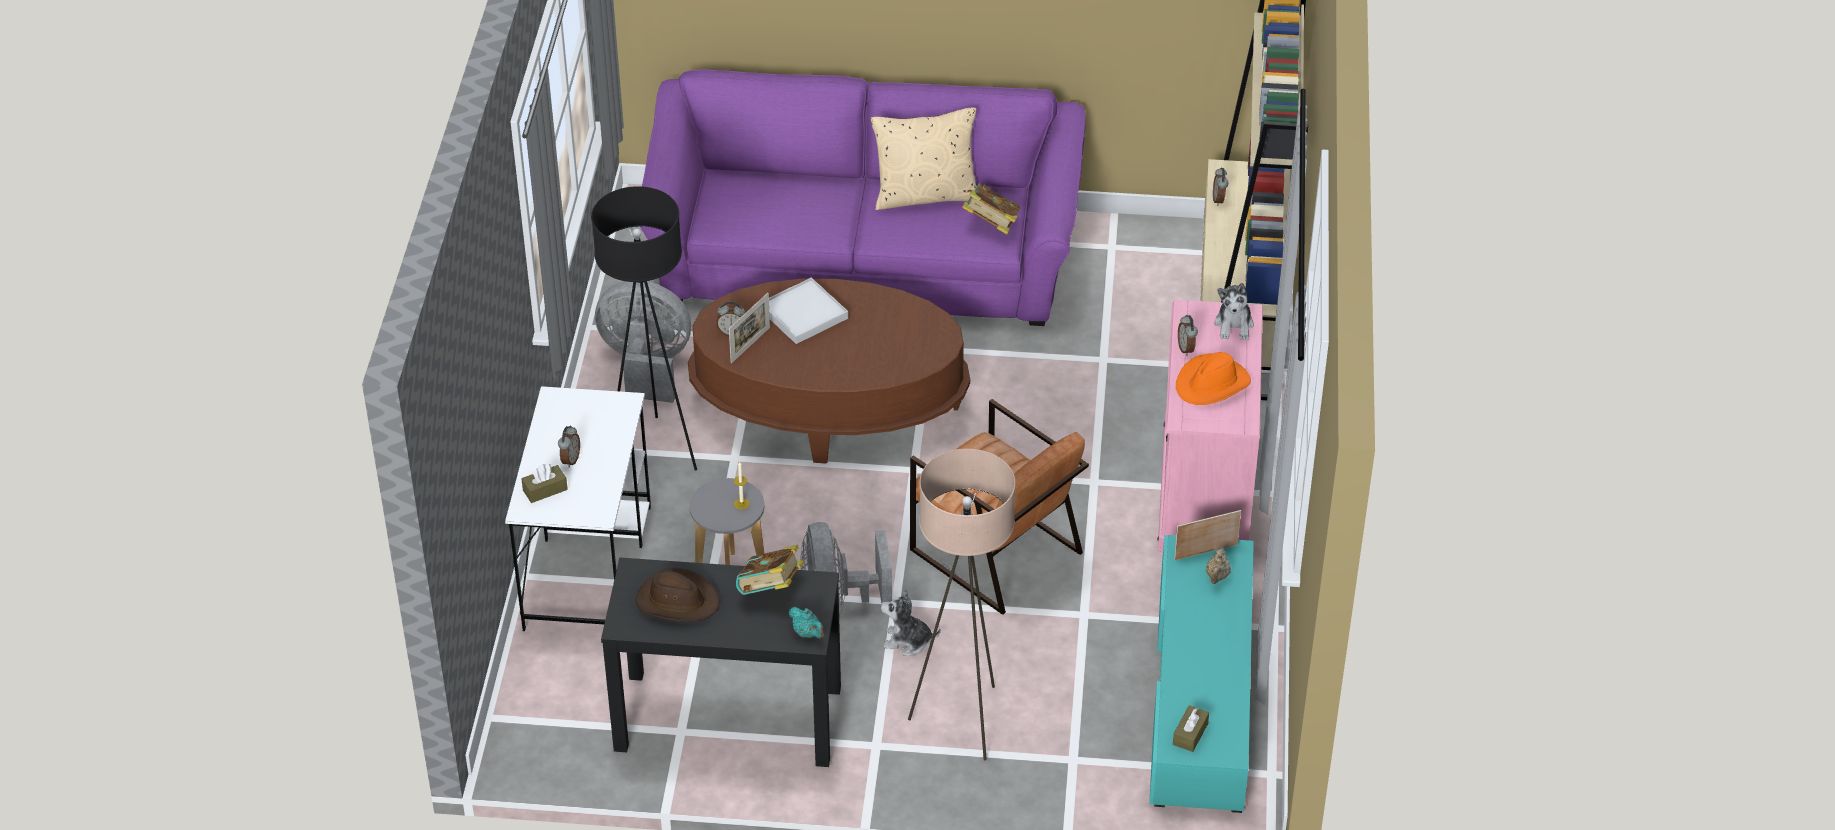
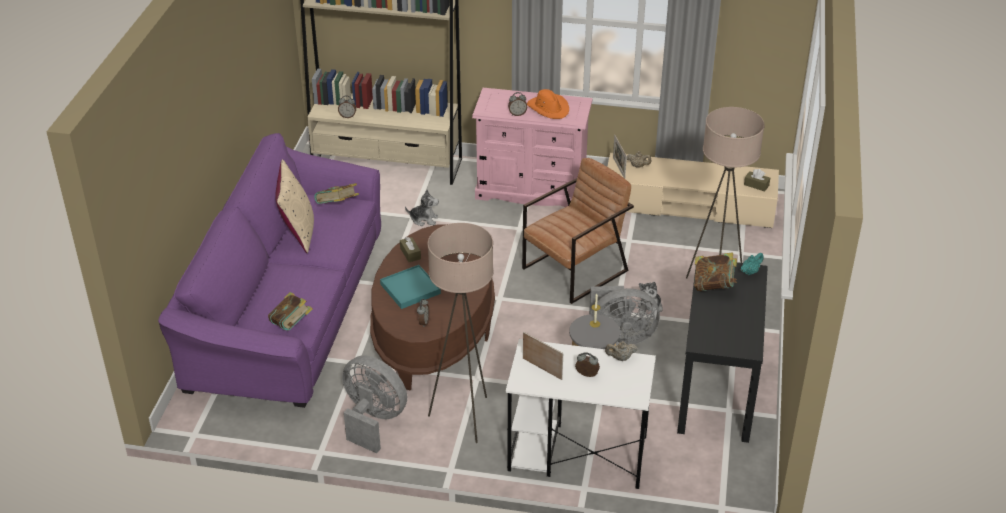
camera: 85 degrees left, 5 degrees down
brown tissue box [521,464,568,503] -> brown tissue box moved to [400,237,421,262]
black floor lamp [591,186,697,471] -> beige floor lamp [428,223,493,443]
grey fan [595,281,691,403] -> grey fan turned 105 degrees clockwise [342,355,407,453]
brown hat [636,568,720,622] -> none
picture frame [729,293,770,363] -> picture frame moved to [523,332,563,380]
white tray [769,278,848,344] -> turquoise tray [380,265,441,309]
turquoise tv stand [1149,535,1254,813] -> beige tv stand [607,153,779,228]
plush toy [1215,283,1254,340] -> plush toy moved to [405,190,439,226]
none -> book [268,292,313,331]
none -> beige teapot [605,341,638,361]

